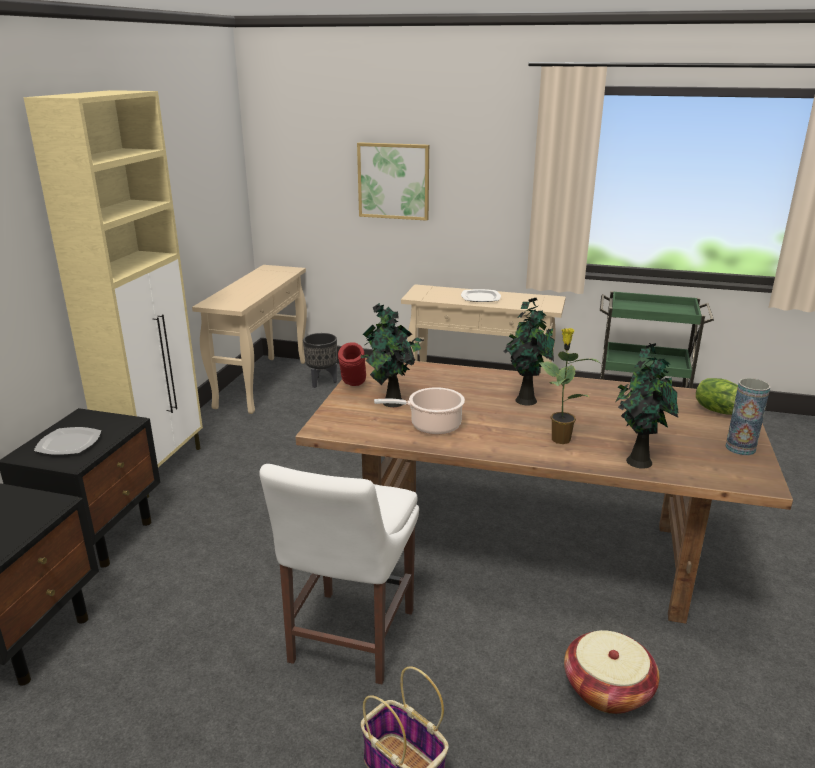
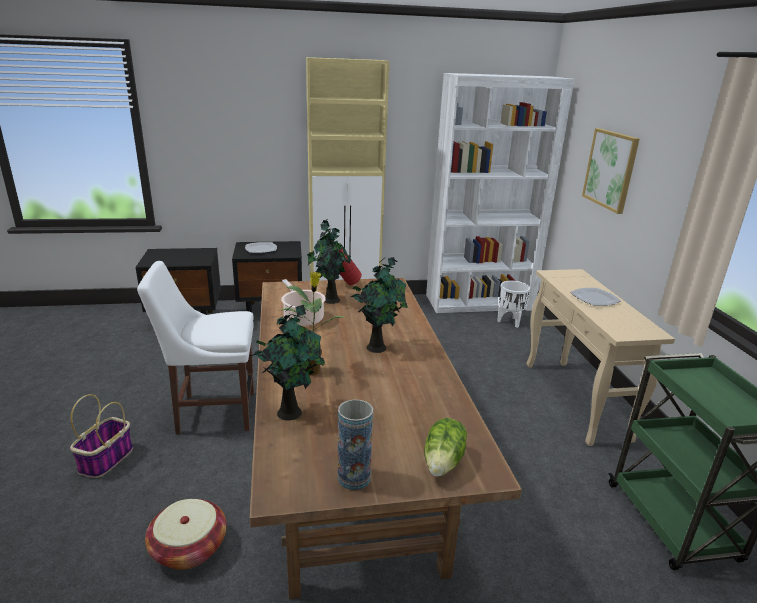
camera: 65 degrees right, 0 degrees up
beige console table [192,265,307,414] -> white bookcase [426,73,574,313]
black planter [303,333,337,388] -> white planter [497,281,530,328]

